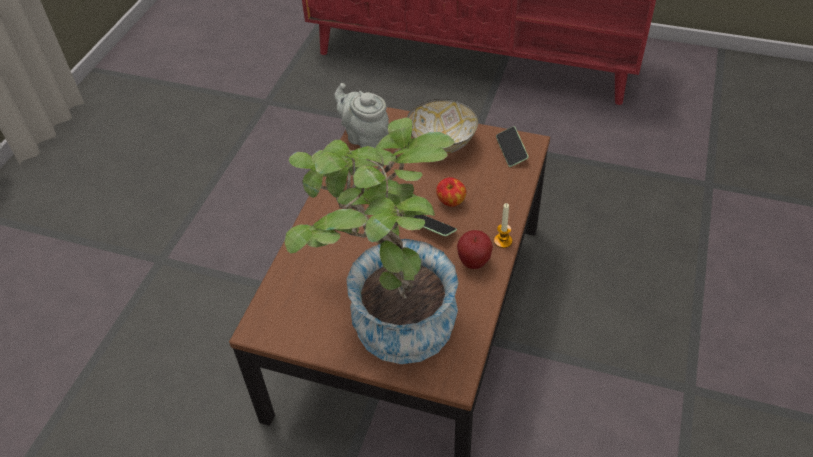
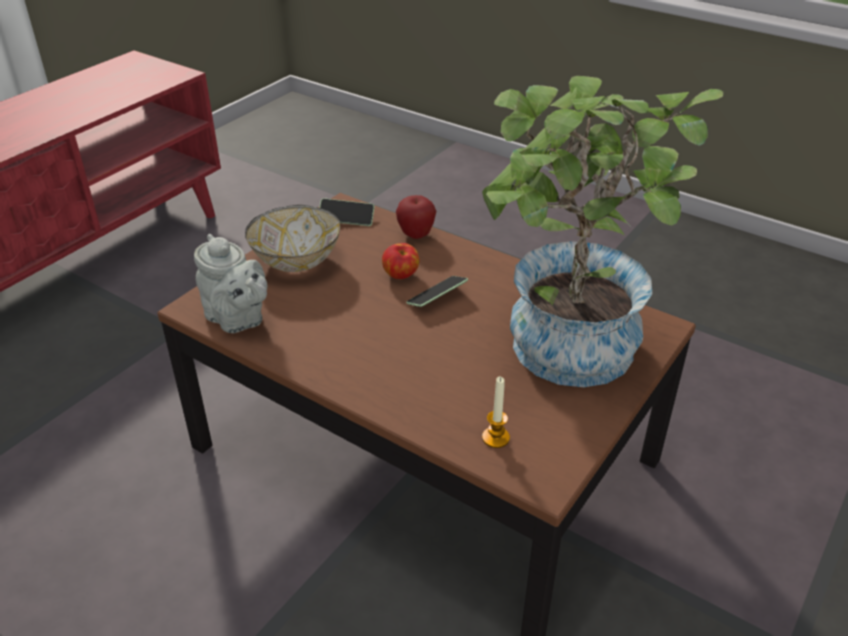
camera: 75 degrees left, 10 degrees down
grey teapot [334,83,389,148] -> grey teapot turned 105 degrees counterclockwise [194,234,267,333]
apple [457,230,493,269] -> apple moved to [396,195,436,239]
candle [494,203,512,248] -> candle moved to [482,377,510,448]

